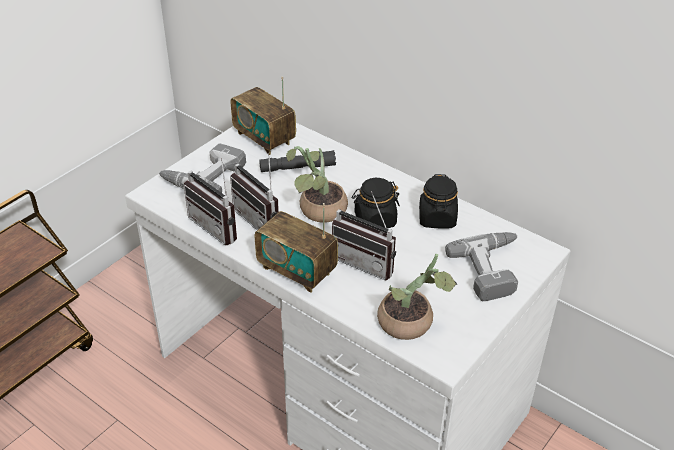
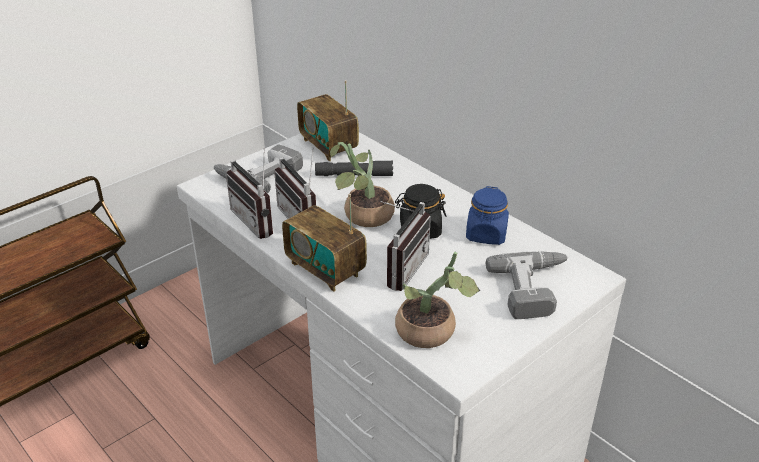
camera: 10 degrees right, 5 degrees down
radio [332,191,396,280] -> radio turned 105 degrees counterclockwise [381,201,431,291]
black jar [419,174,458,229] -> blue jar [466,186,509,245]

